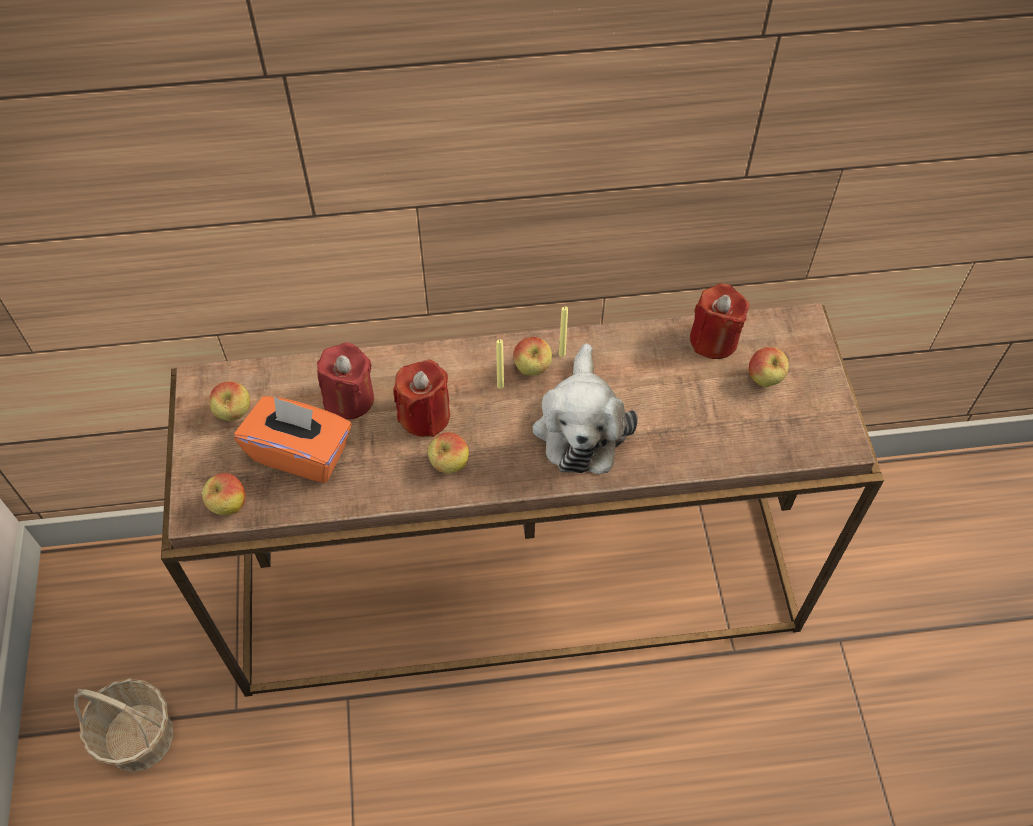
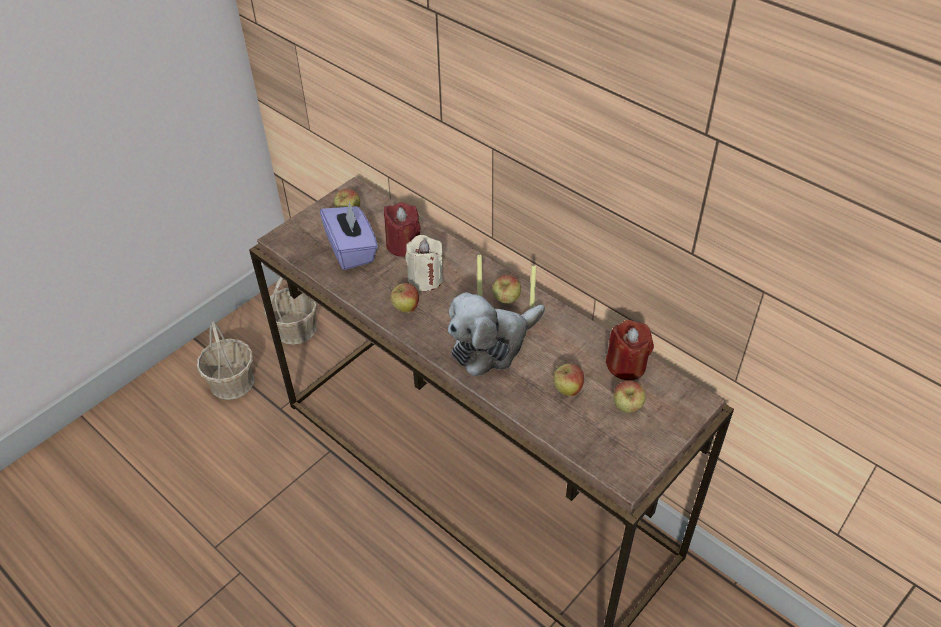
camera: 50 degrees right, 10 degrees down
apple [201,473,246,515] -> apple moved to [553,364,584,397]
orange tissue box [234,396,352,483] -> purple tissue box [320,202,378,270]
red candle [393,360,450,437] -> beige candle [405,235,443,291]
none -> basket [264,277,317,345]

